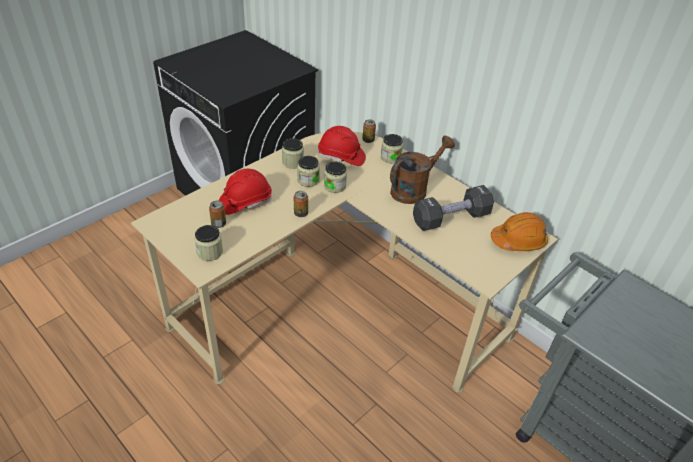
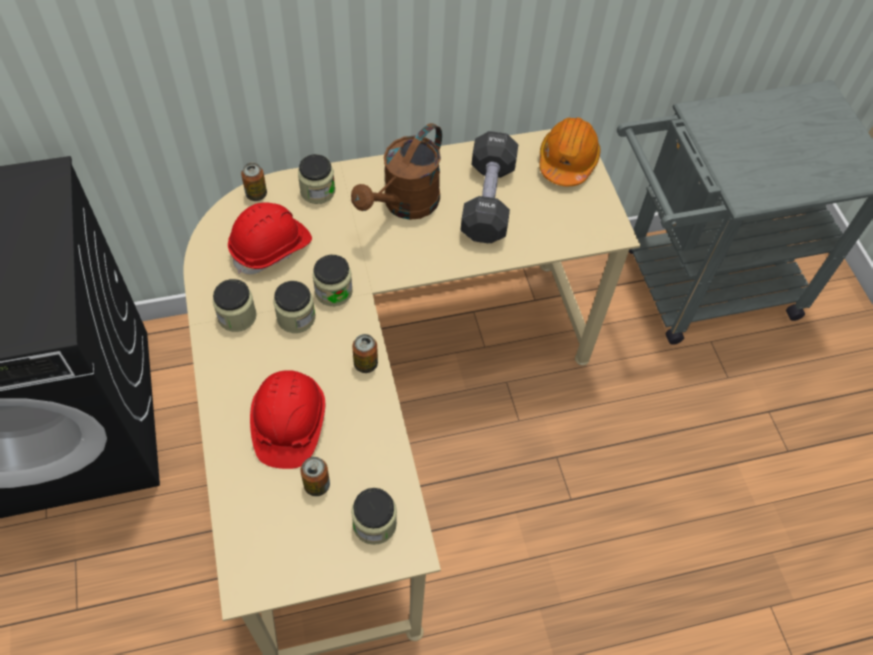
camera: 60 degrees left, 15 degrees up
brown watering can [390,135,455,204] -> brown watering can turned 135 degrees counterclockwise [351,123,442,220]

